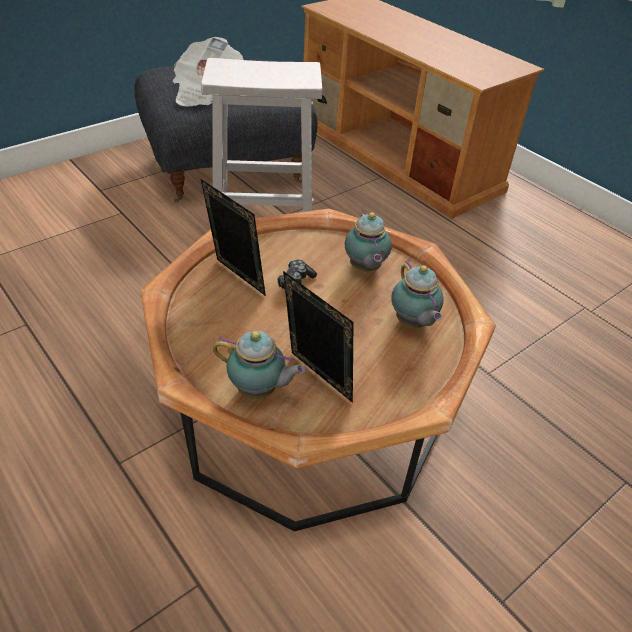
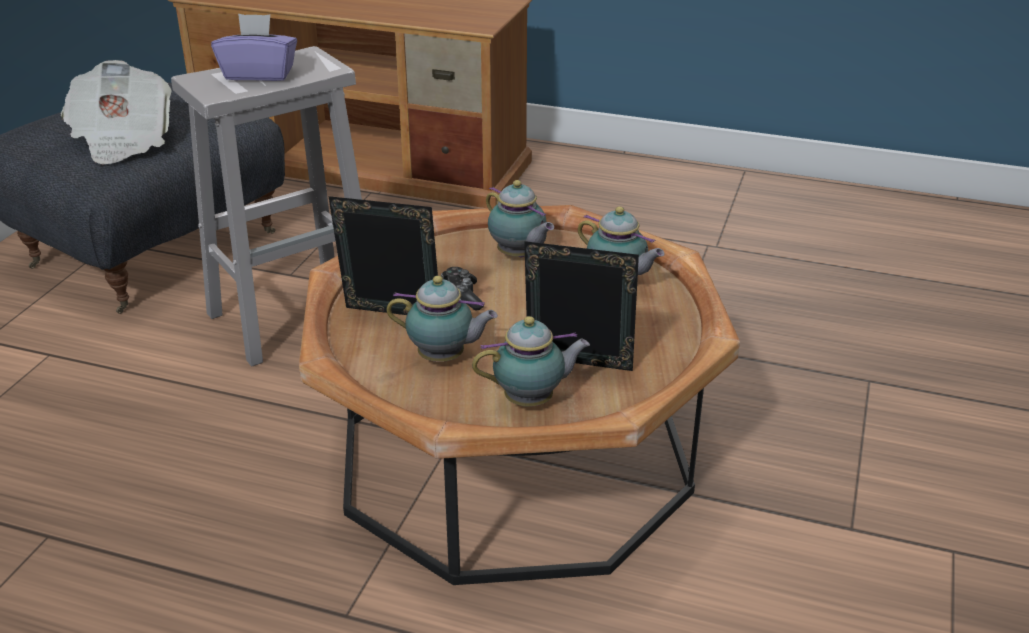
camera: 30 degrees left, 10 degrees down
none -> purple tissue box [211,14,297,81]
none -> teapot [386,276,498,362]

